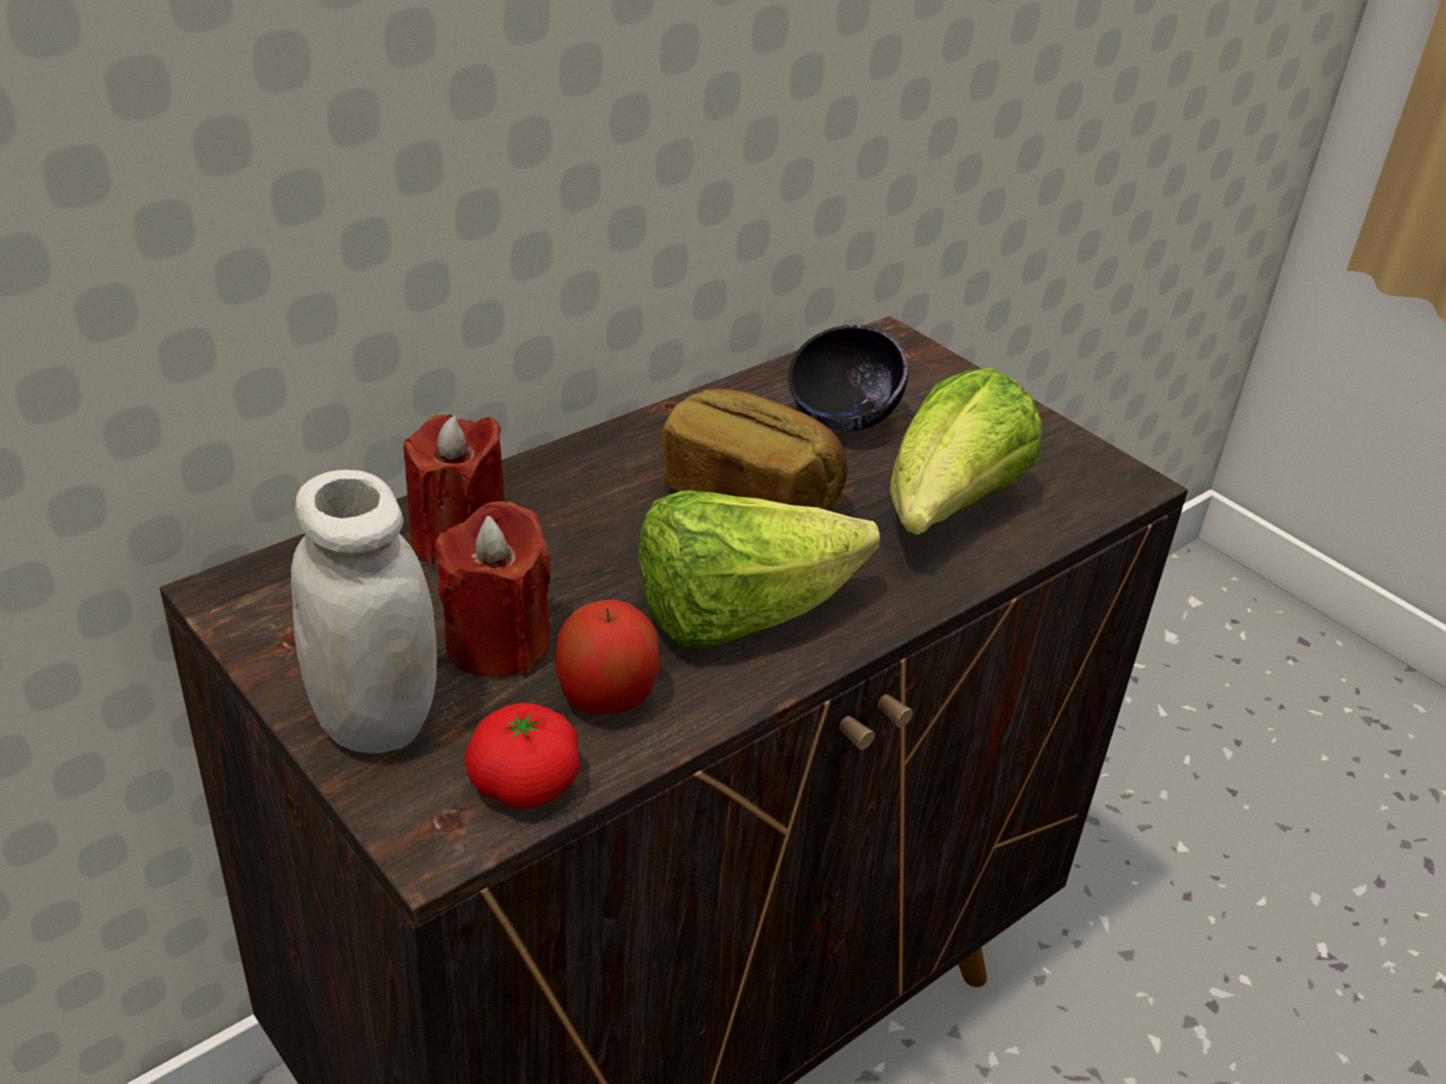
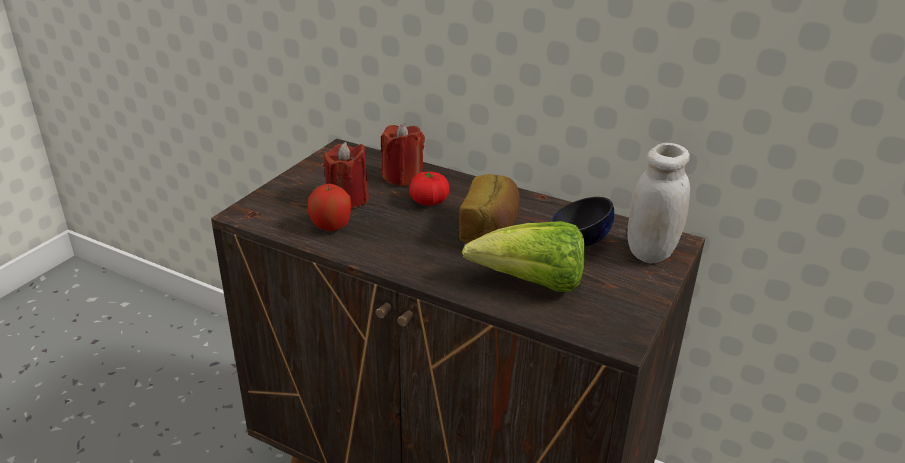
camera: 70 degrees right, 5 degrees down
white jar [291,470,437,754] -> white jar moved to [628,143,690,264]
tomato [464,703,580,809] -> tomato moved to [409,171,449,205]
lettuce [639,490,880,648] -> none

